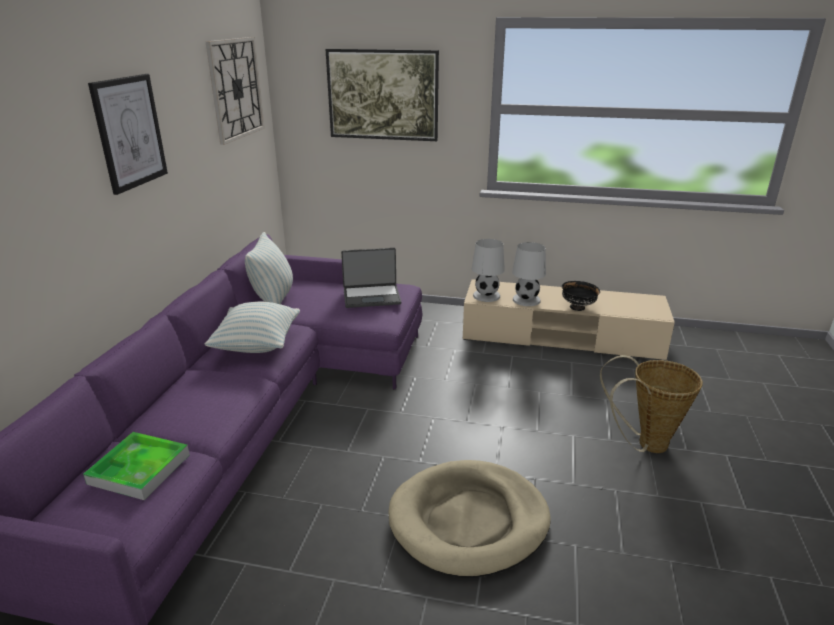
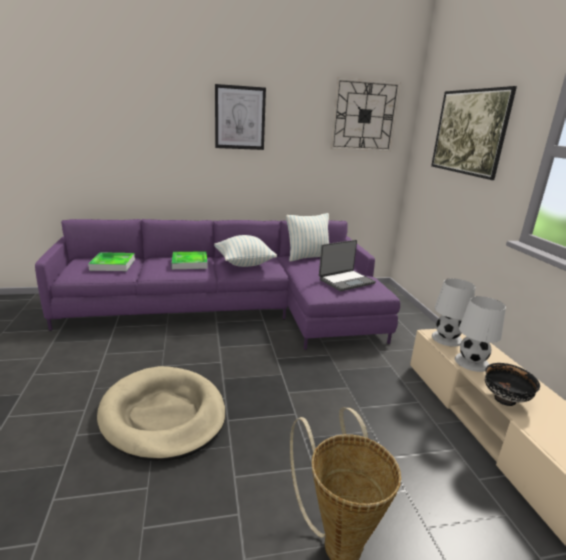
camera: 65 degrees right, 5 degrees down
laptop [341,248,401,308] -> laptop turned 90 degrees counterclockwise [319,240,376,291]
none -> tray [172,251,207,269]

